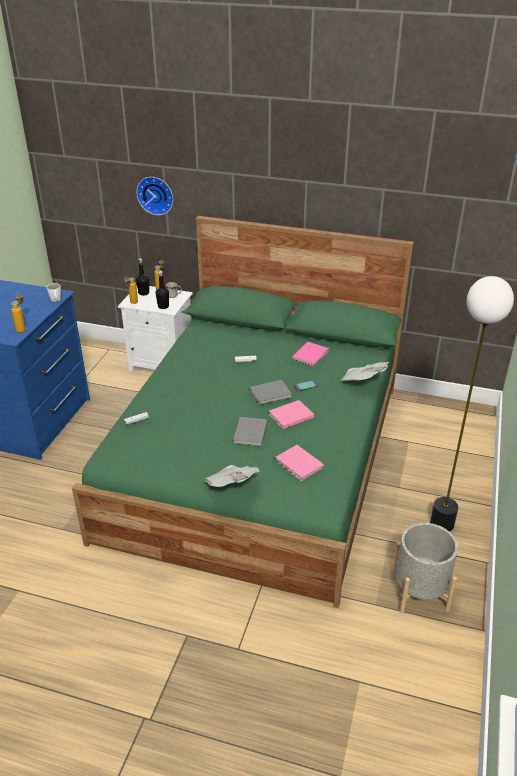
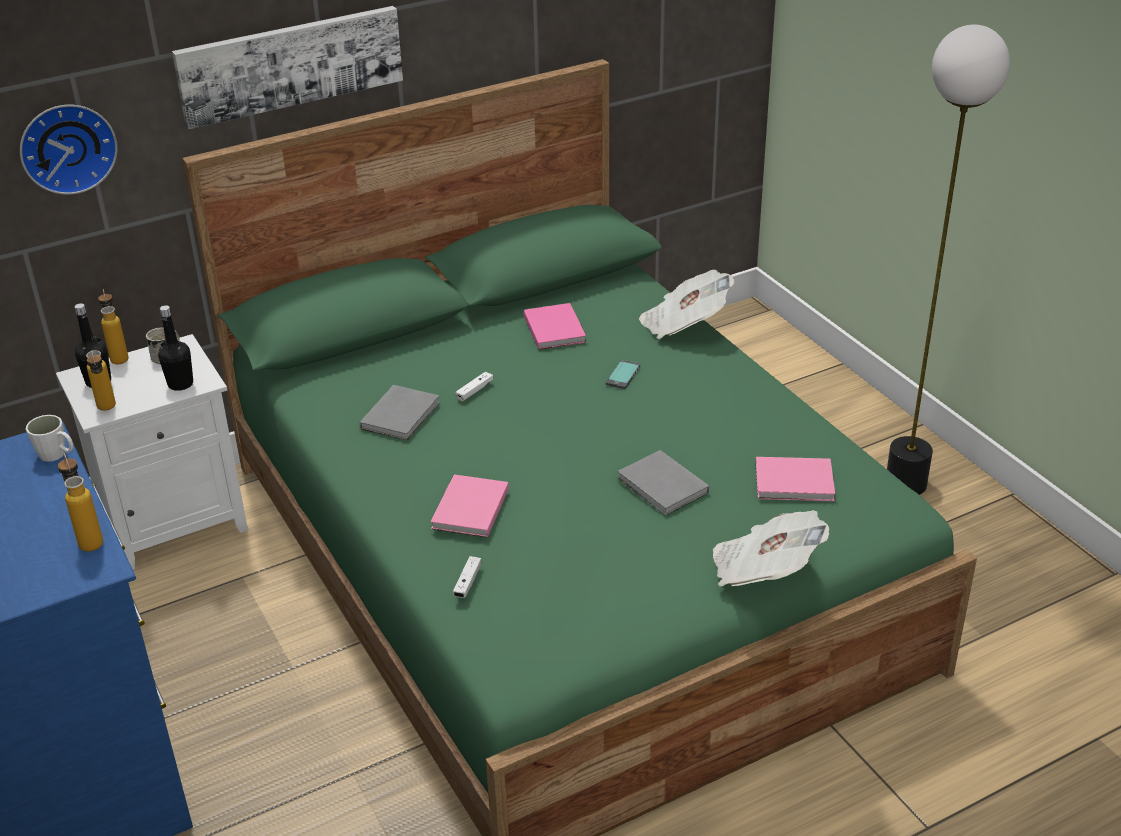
camera: 45 degrees left, 0 degrees up
grey book [250,380,292,405] -> grey book moved to [360,385,440,441]
pink book [269,400,314,429] -> pink book moved to [430,474,509,538]
grey planter [392,523,458,613] -> none
none -> picture [172,6,403,129]

